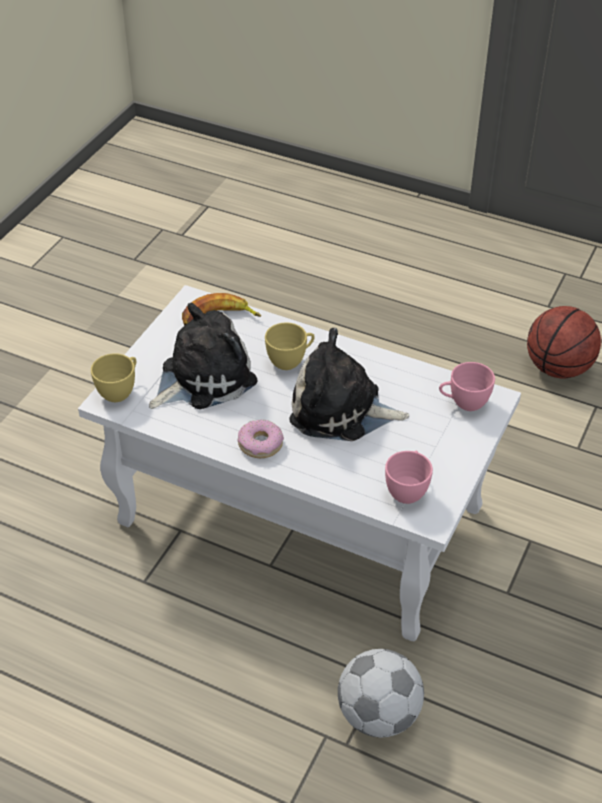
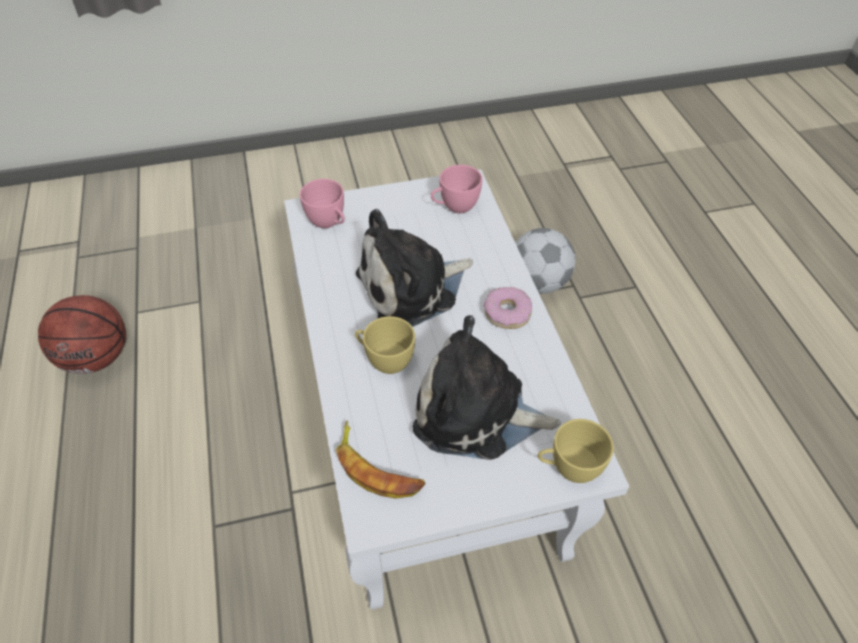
camera: 130 degrees left, 5 degrees up
plush toy [289,328,409,441] -> plush toy turned 90 degrees clockwise [356,209,473,327]

